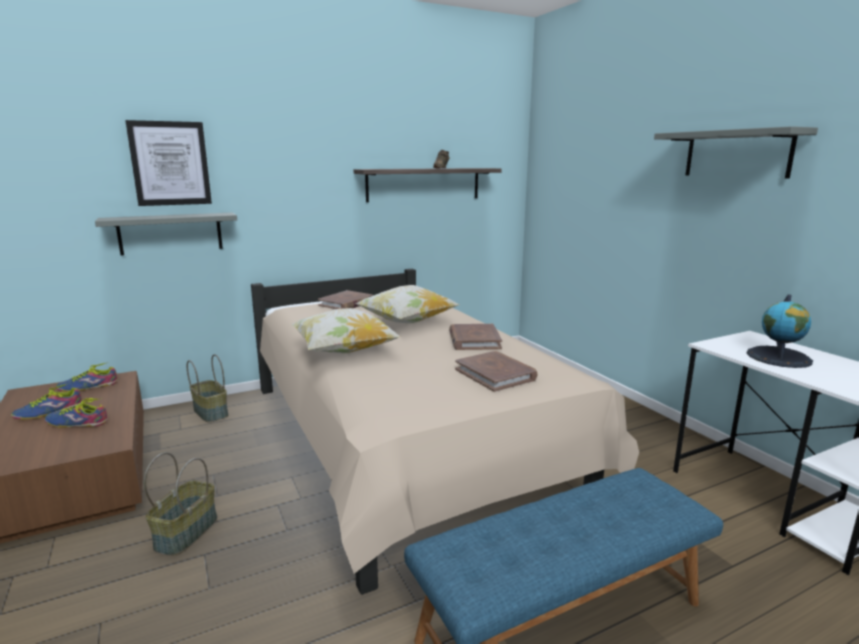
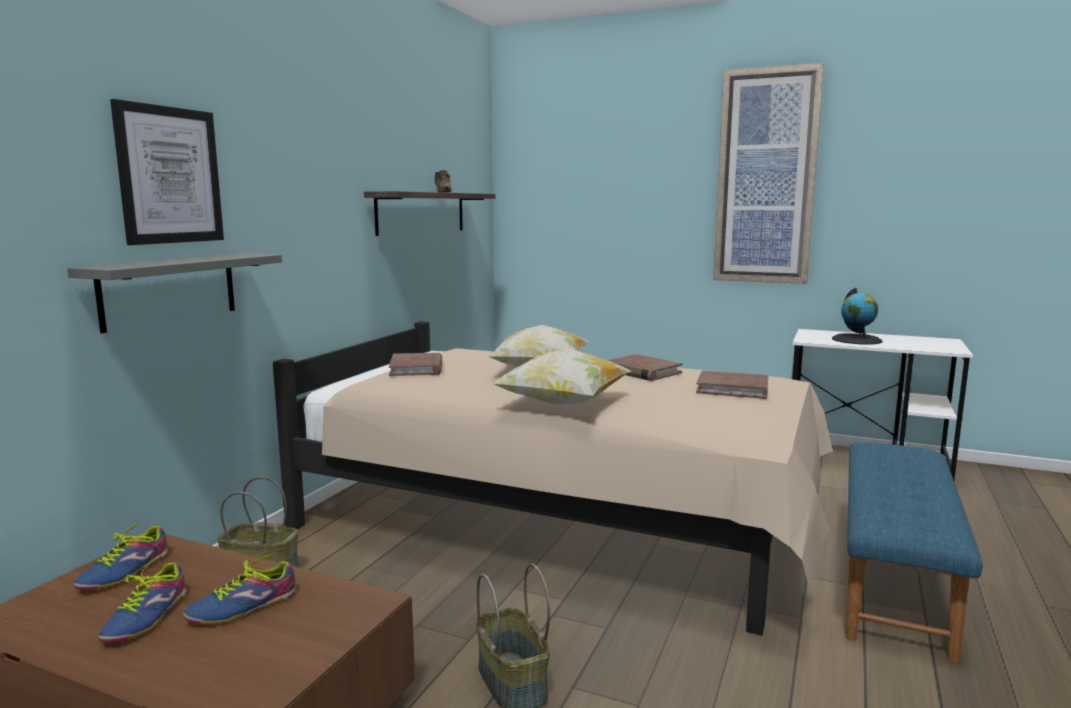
camera: 40 degrees left, 5 degrees down
grey shelf [654,126,818,179] -> picture [713,63,824,284]

